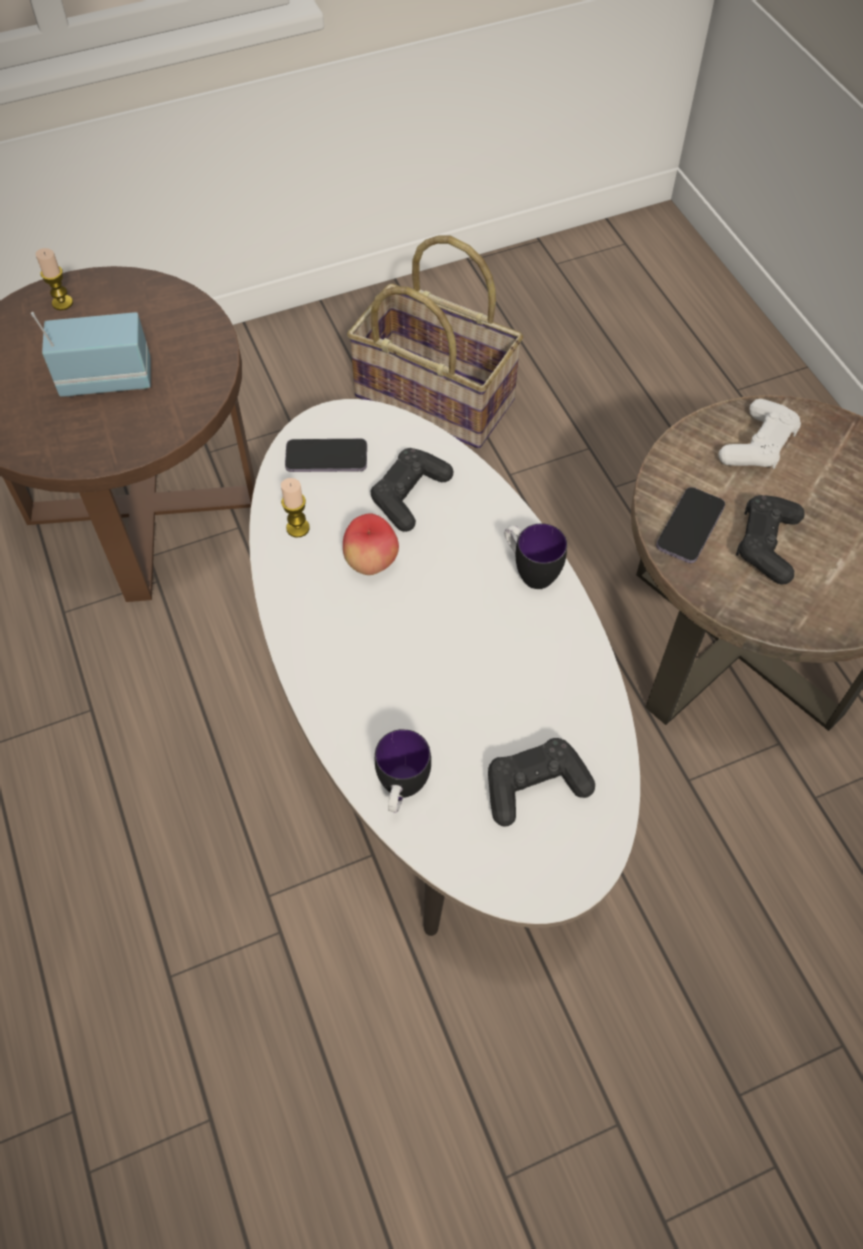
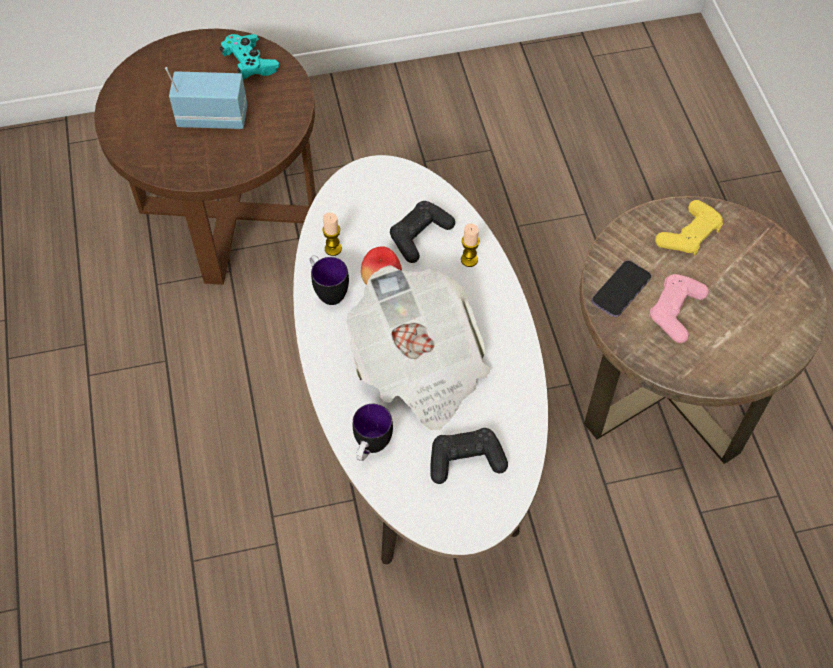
camera: 10 degrees right, 0 degrees up
candle [36,248,73,310] -> candle moved to [461,224,480,267]
phone [285,439,367,472] -> none
basket [347,235,523,449] -> none
mug [505,523,567,589] -> mug moved to [310,255,349,305]
white game controller [718,399,801,469] -> yellow game controller [655,200,723,256]
black game controller [736,495,805,585] -> pink game controller [649,274,709,343]
none -> turquoise game controller [219,34,279,80]
none -> newspaper [346,265,490,430]

